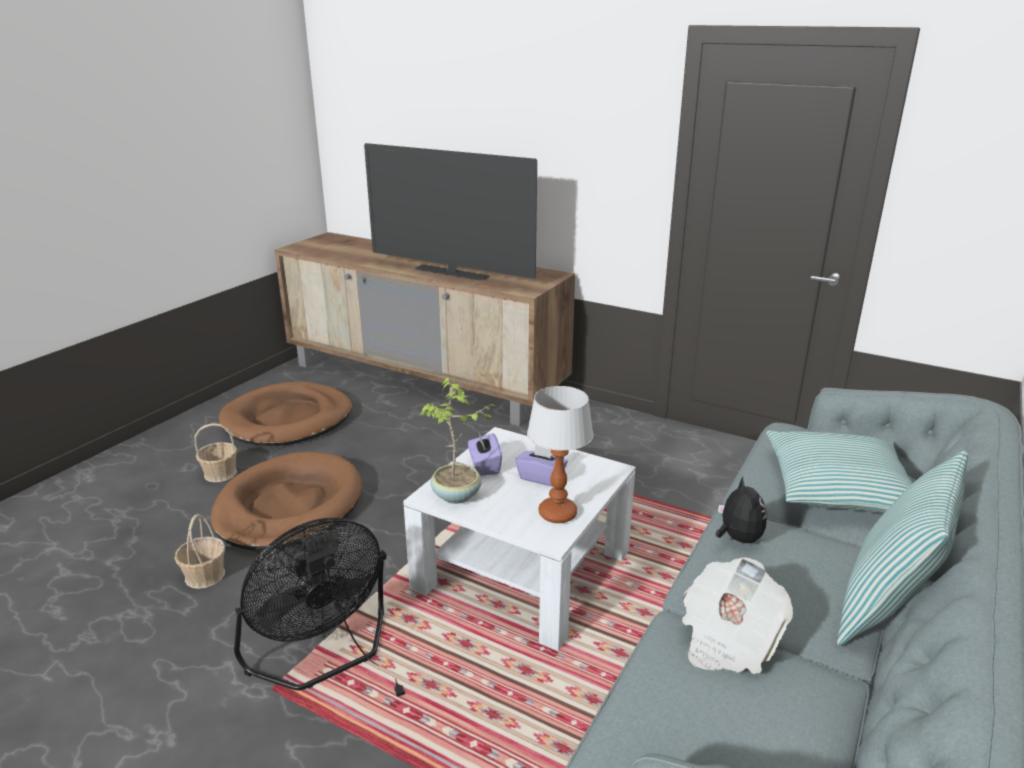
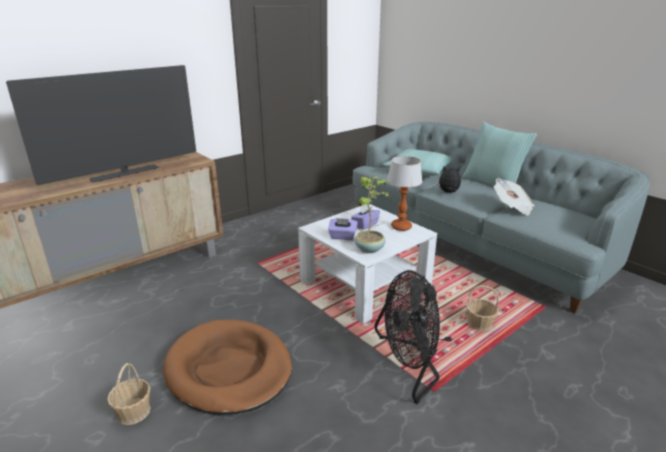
camera: 70 degrees left, 0 degrees up
basket [174,514,225,589] -> basket moved to [466,286,499,331]
brown dog bed [219,381,352,446] -> none

